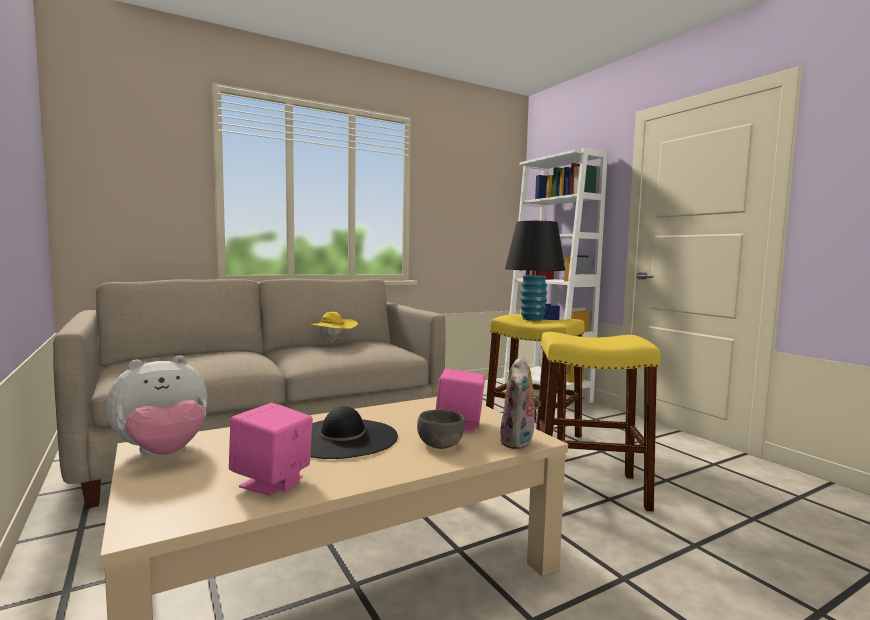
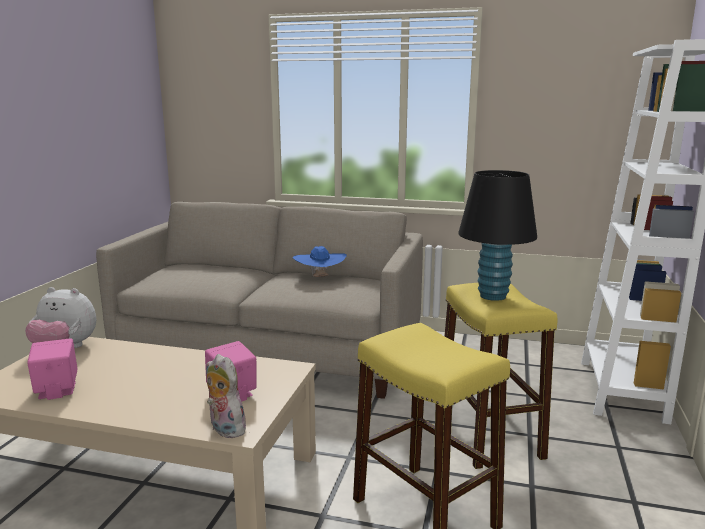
camera: 45 degrees right, 10 degrees up
yellow hat [306,312,358,344] -> blue hat [293,246,347,277]
black hat [310,406,398,459] -> none
grey bowl [417,410,465,449] -> none
plush toy [500,356,541,449] -> plush toy turned 75 degrees clockwise [206,354,246,438]

